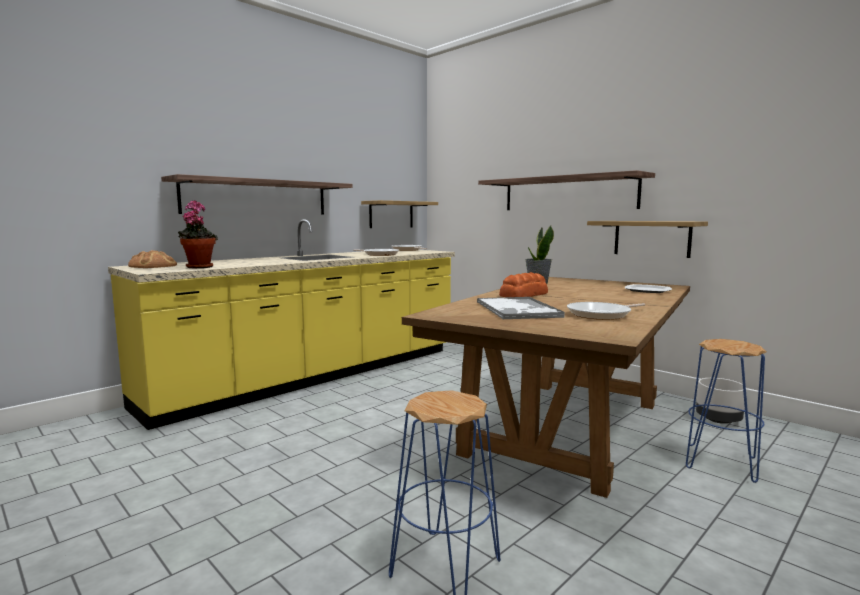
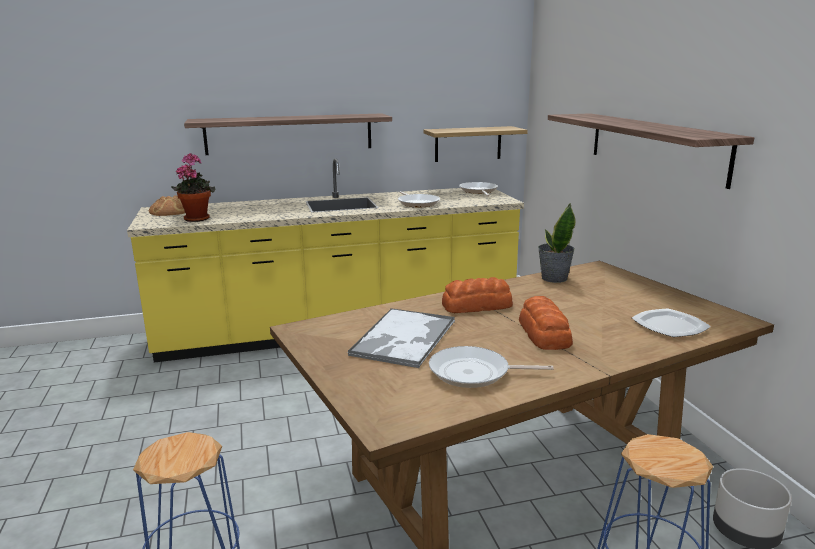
camera: 30 degrees right, 10 degrees up
shelf [587,221,708,258] -> none
none -> bread [519,296,573,350]

